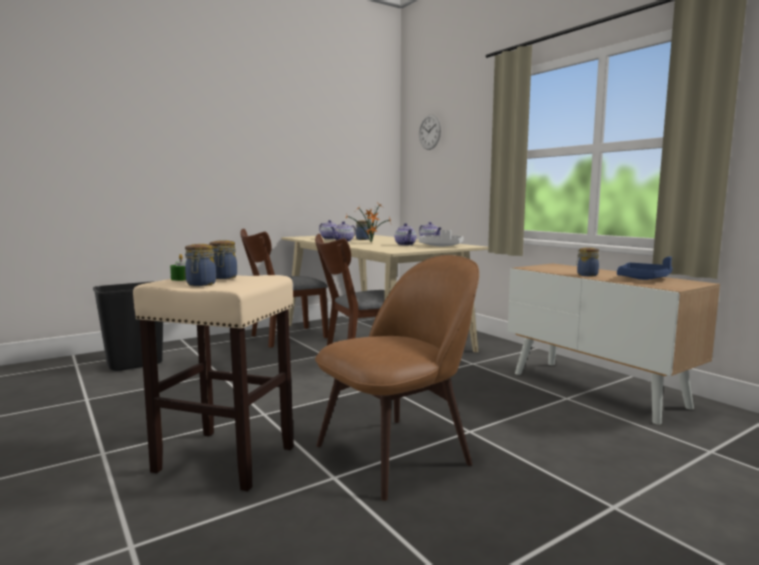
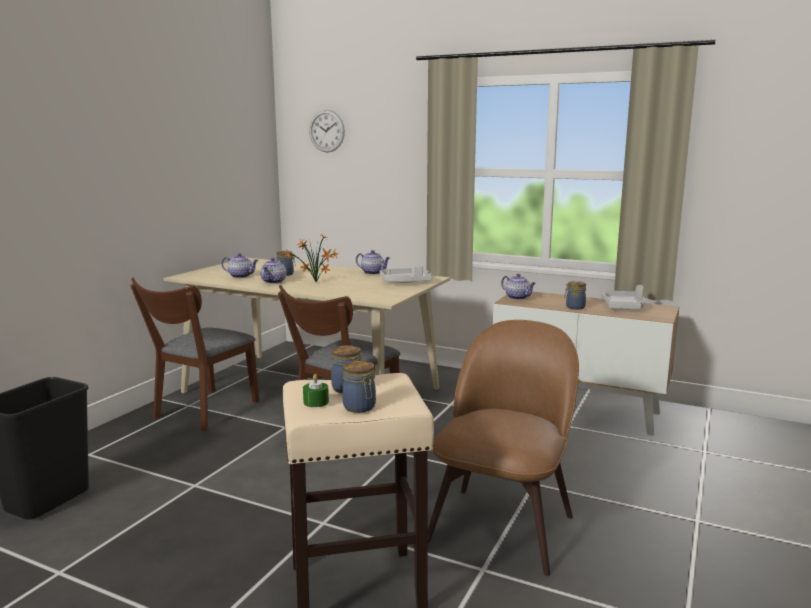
camera: 30 degrees left, 5 degrees up
teapot [395,223,416,245] -> teapot moved to [501,274,536,300]
blue tray [617,257,673,280] -> grey tray [601,285,645,310]

